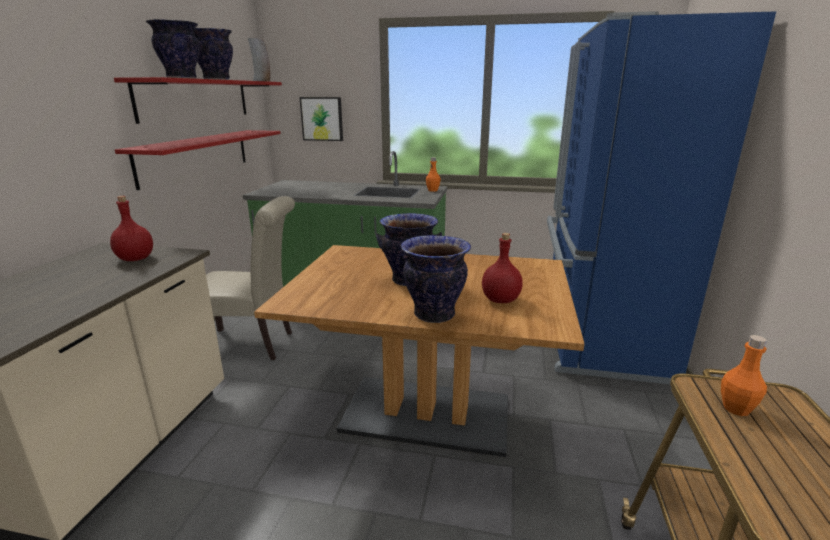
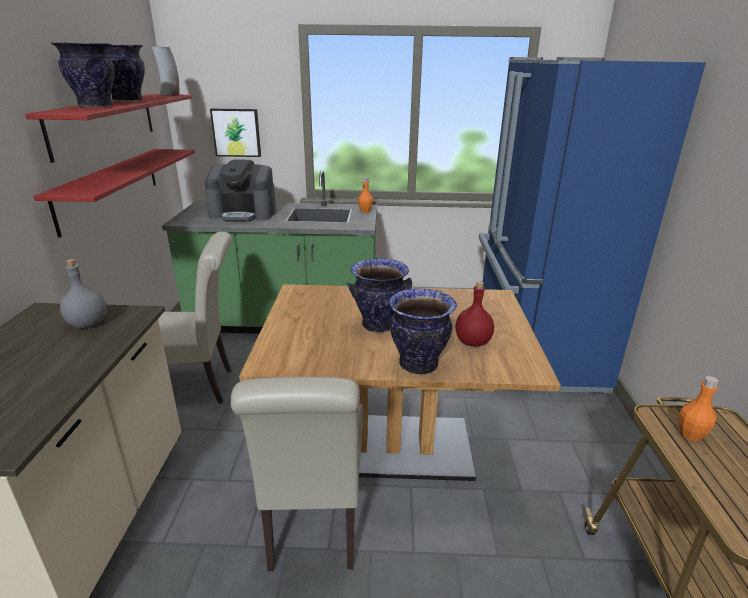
camera: 10 degrees left, 5 degrees up
red bottle [110,196,153,261] -> grey bottle [60,259,106,328]
none -> coffee machine [205,159,276,221]
none -> beige chair [231,377,363,571]

